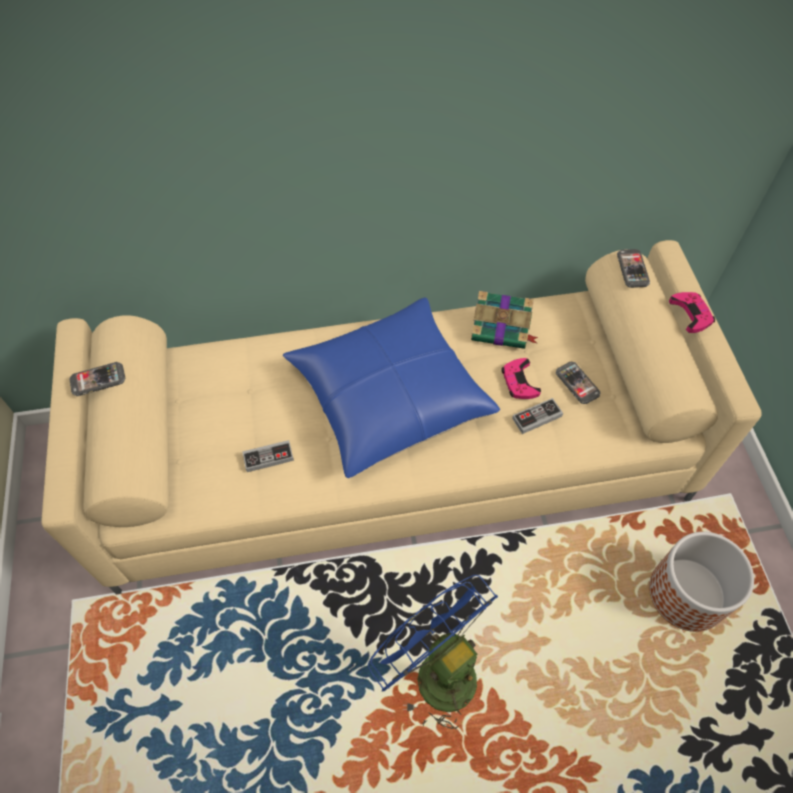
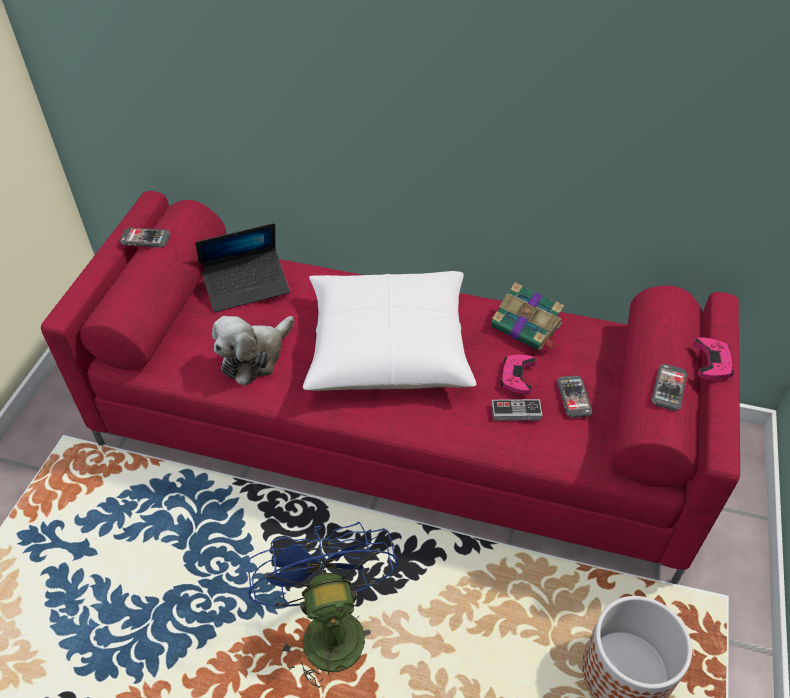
camera: 25 degrees right, 10 degrees down
beige sofa [41,240,762,594] -> red sofa [41,191,740,584]
game controller [242,440,294,472] -> plush toy [212,316,294,386]
blue pillow [283,297,500,478] -> white pillow [303,271,476,391]
phone [617,249,650,288] -> phone moved to [651,364,687,411]
none -> laptop [195,223,290,312]

